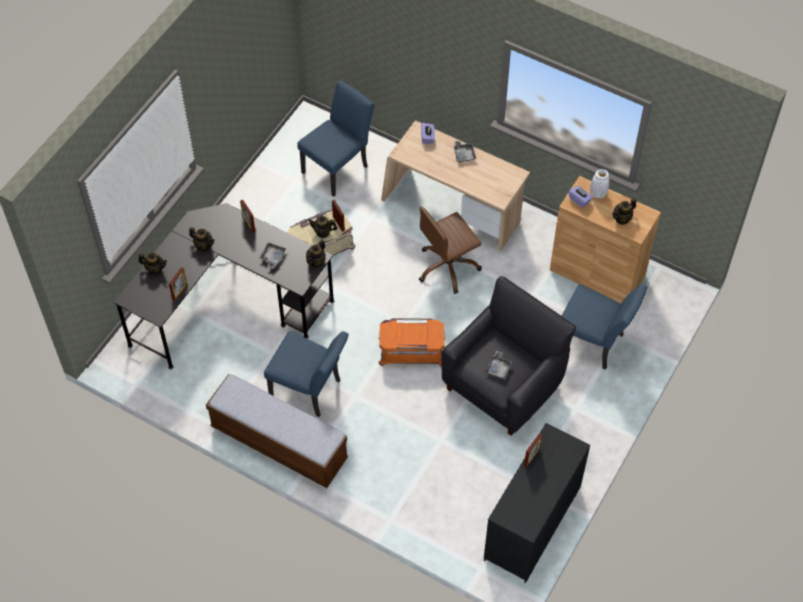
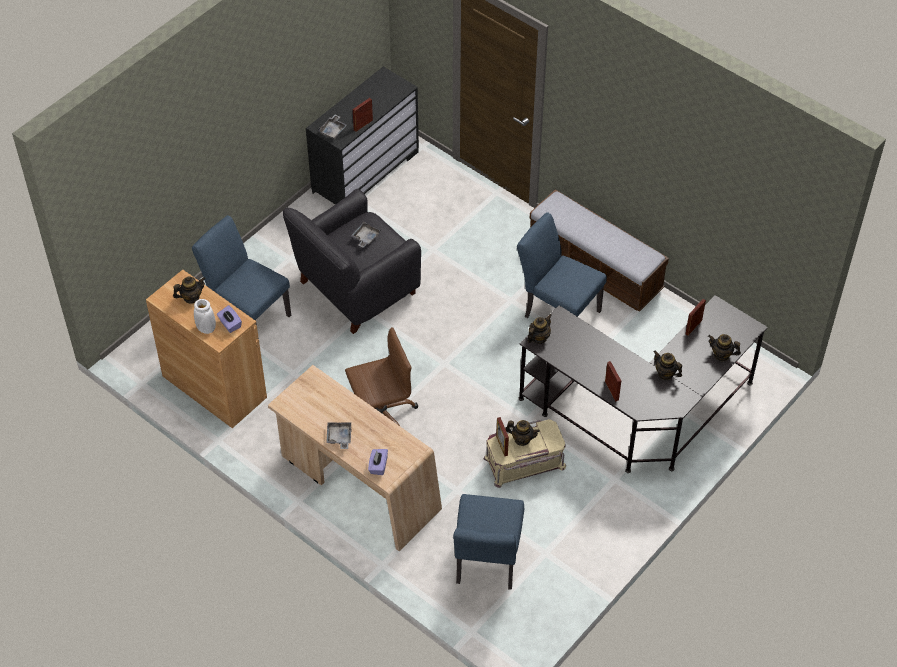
camera: 170 degrees left, 5 degrees down
grey tray [259,243,286,268] -> grey tray moved to [318,114,347,139]
blue chair [297,80,374,197] -> blue chair turned 45 degrees counterclockwise [453,494,524,590]
orange storage box [378,318,445,366] -> none

